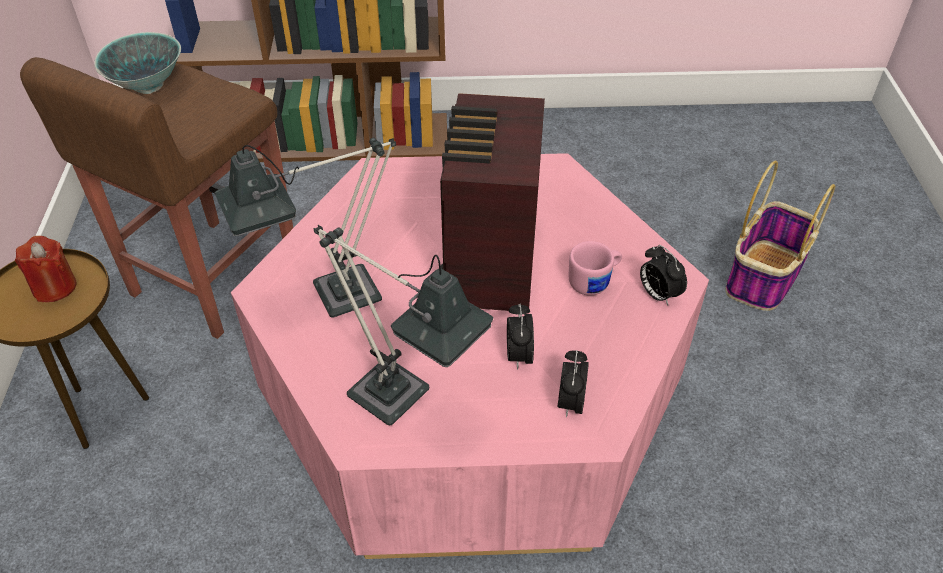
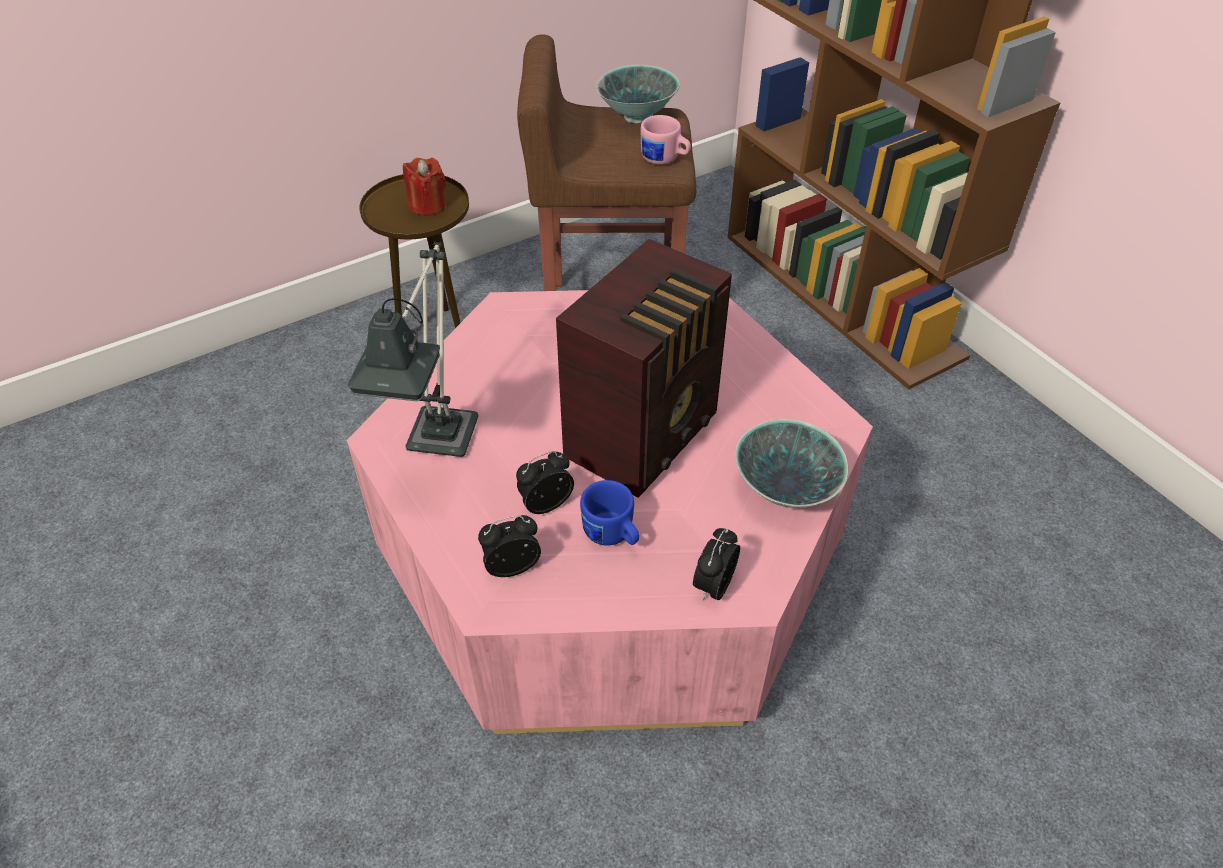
camera: 60 degrees right, 0 degrees up
table lamp [215,138,396,318] -> none
radio [440,93,545,311] -> radio turned 150 degrees clockwise [556,239,732,498]
pink mug [569,241,622,296] -> pink mug moved to [640,115,691,165]
basket [725,161,835,311] -> none
none -> blue mug [580,480,639,546]
none -> bowl [735,419,848,508]

